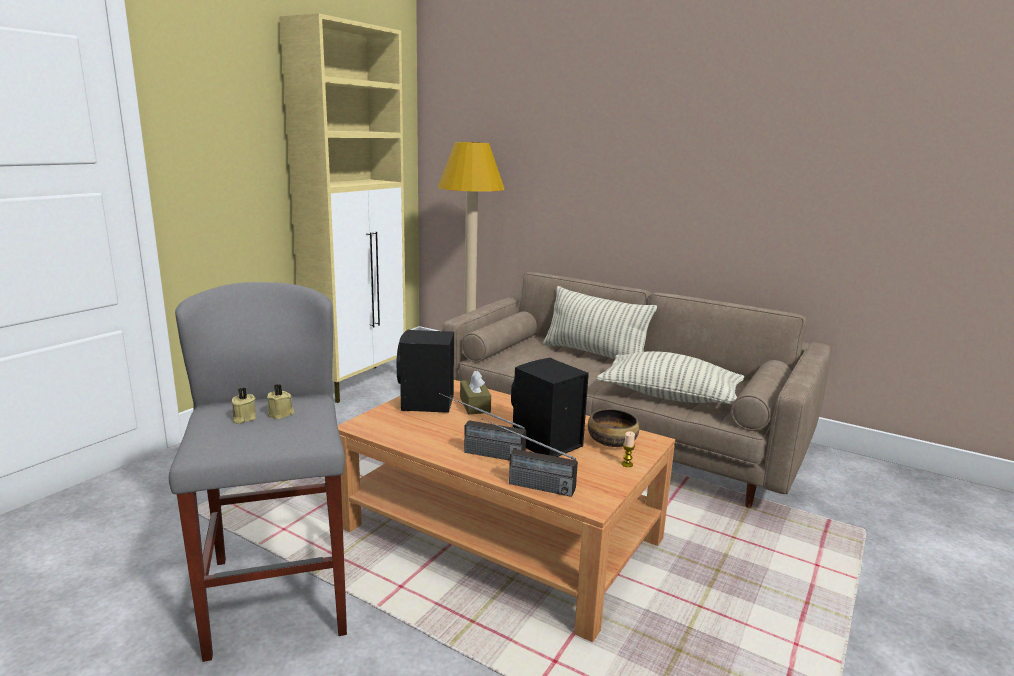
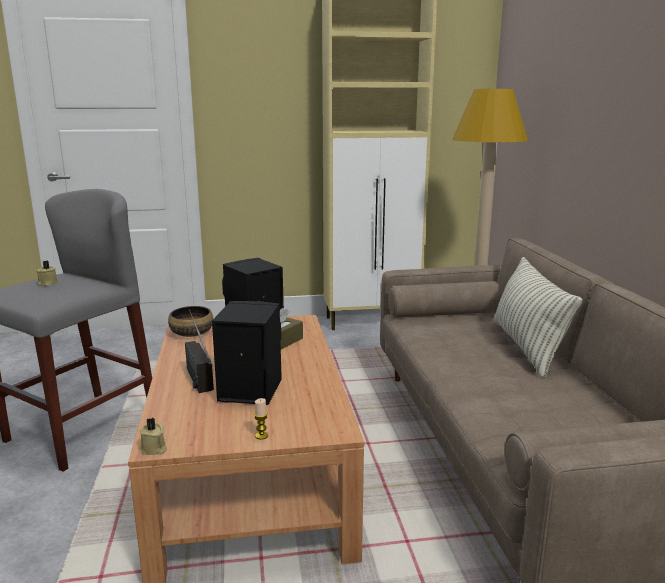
camera: 50 degrees right, 0 degrees up
beige candle [267,384,295,419] -> beige candle moved to [140,418,167,455]
radio [482,418,578,497] -> none
bowl [588,409,639,447] -> bowl moved to [168,306,214,337]
pillow [596,351,744,405] -> none

